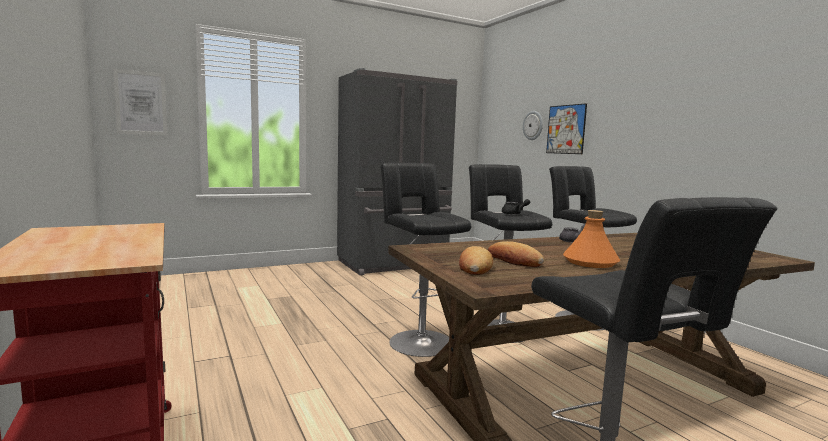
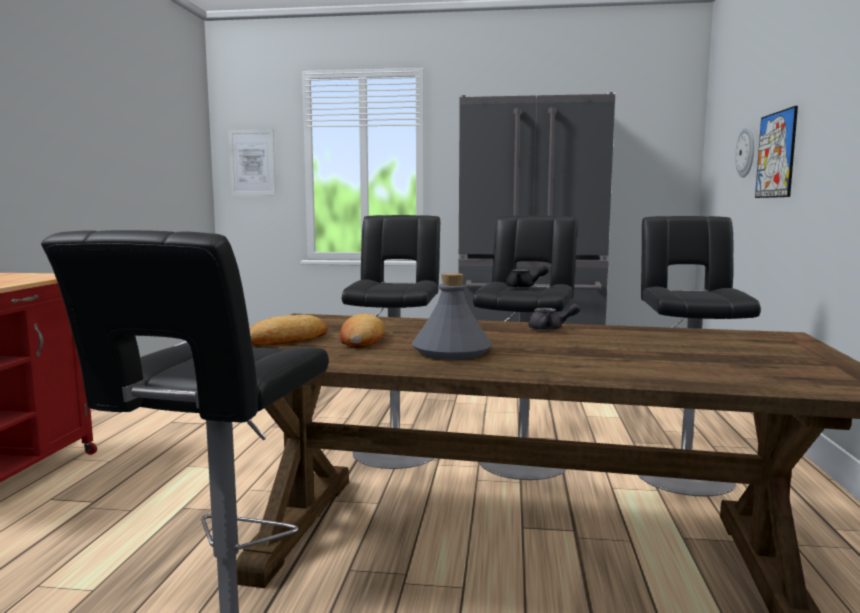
camera: 35 degrees right, 0 degrees up
orange bottle [563,210,620,268] -> grey bottle [412,273,492,360]

